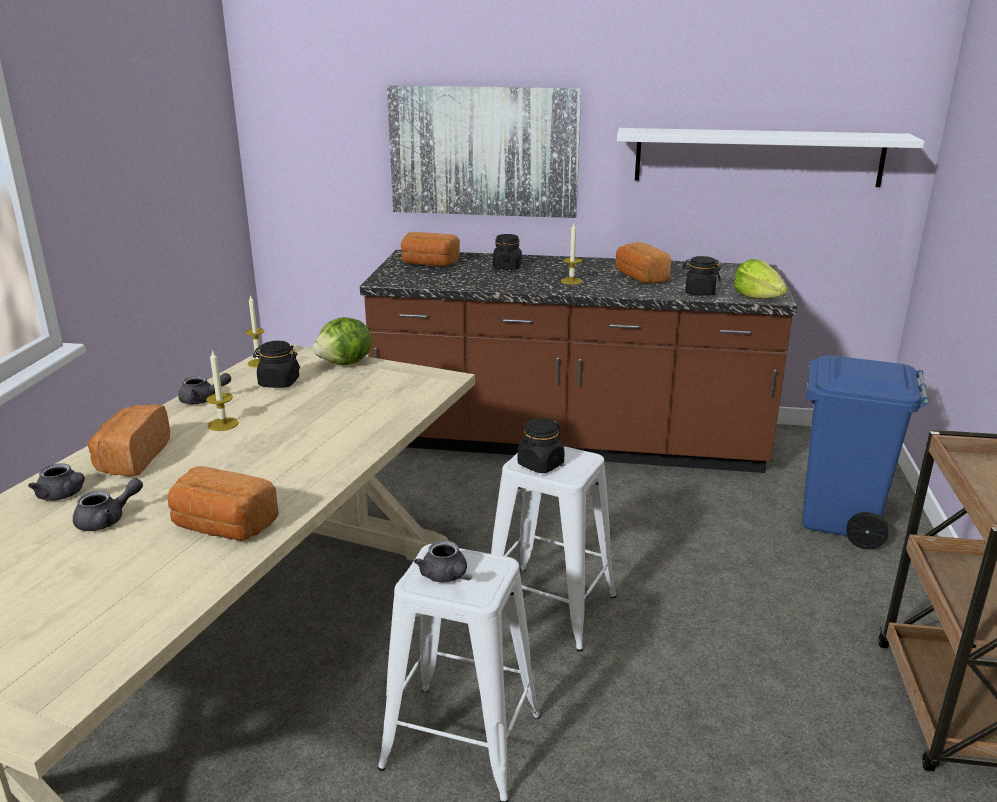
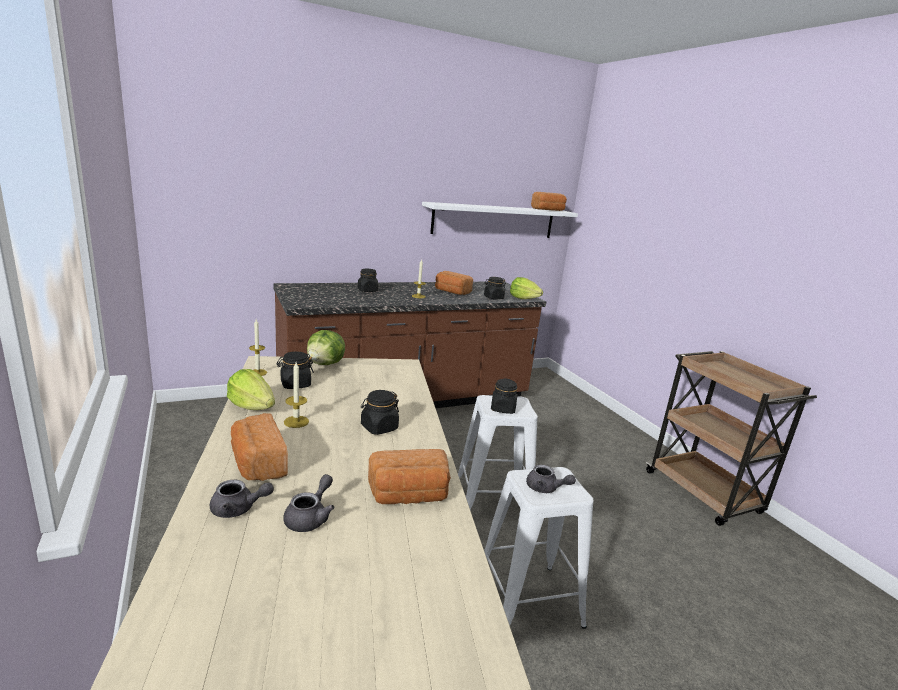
camera: 35 degrees left, 5 degrees down
grey teapot [178,373,231,404] -> lettuce [227,369,275,410]
picture [387,85,581,218] -> none
bread [401,232,460,266] -> bread moved to [531,192,567,211]
blue trash can [802,355,929,549] -> none
none -> black jar [361,390,399,435]

